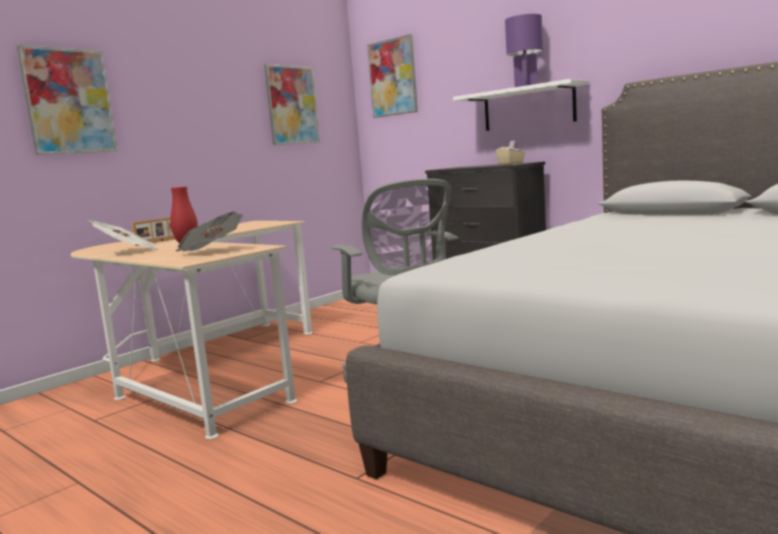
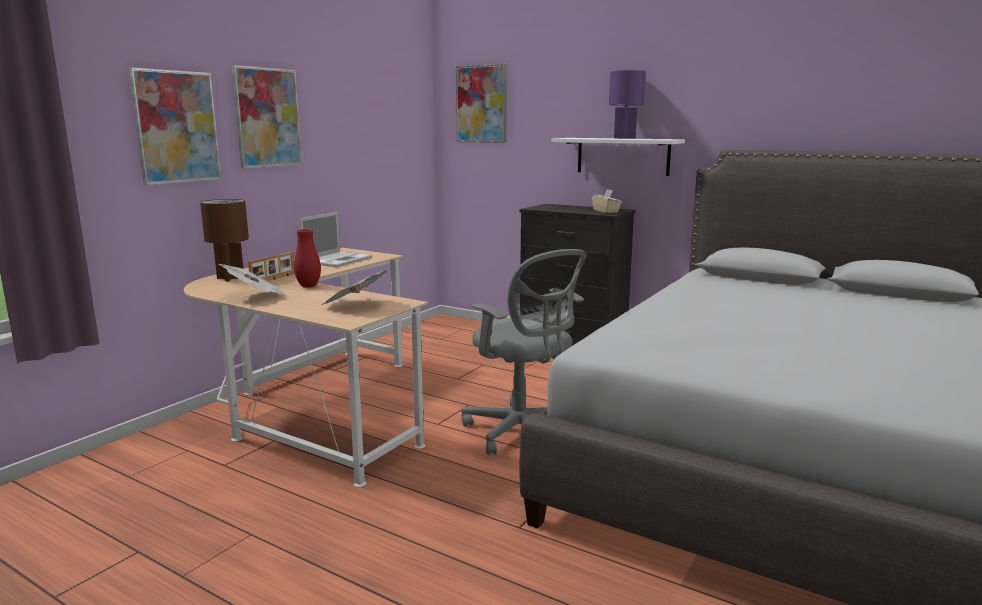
camera: 10 degrees left, 5 degrees up
picture [264,64,320,145] -> picture moved to [231,65,302,169]
none -> brown table lamp [200,199,249,281]
none -> laptop [298,212,372,267]

